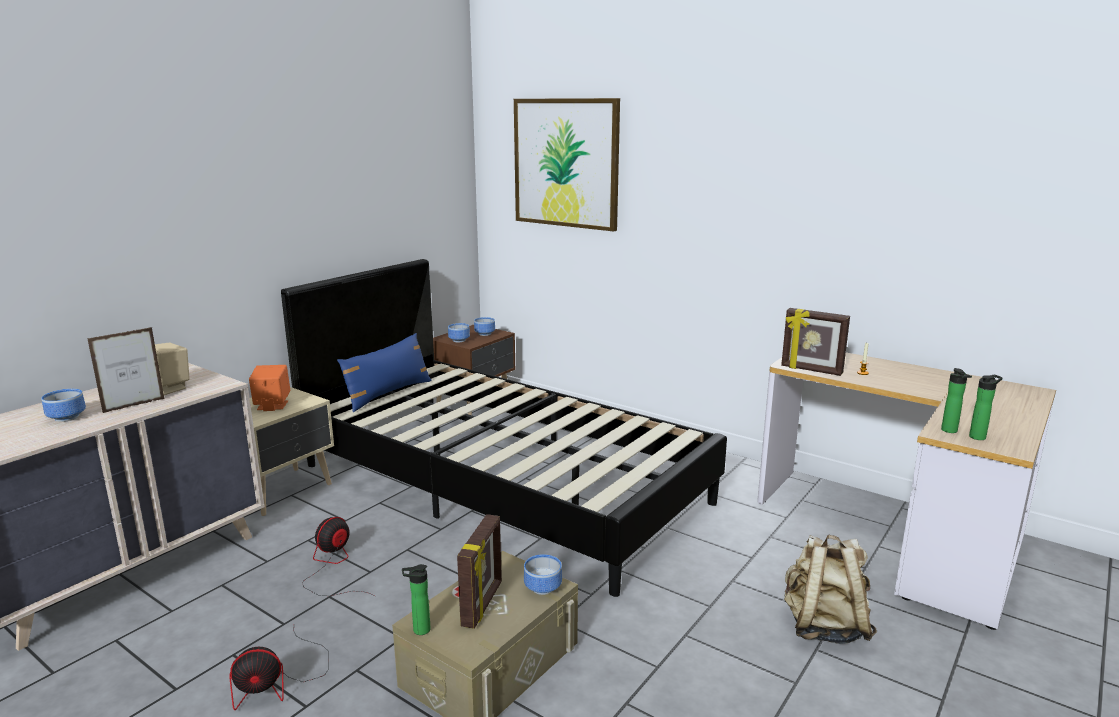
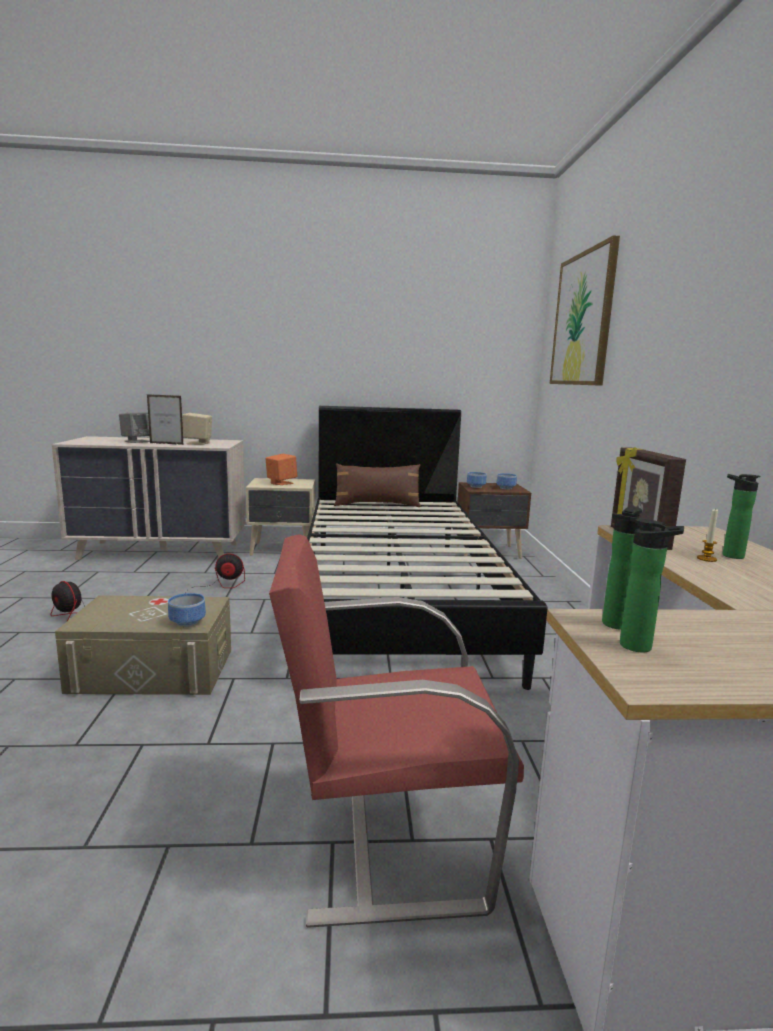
camera: 50 degrees right, 5 degrees down
bowl [41,389,86,422] -> grey speaker [119,412,150,443]
blue pillow [337,333,432,412] -> brown pillow [334,463,421,507]
bottle [402,564,431,635] -> bottle moved to [723,474,761,559]
picture frame [457,514,502,629] -> none
beige backpack [784,535,877,644] -> red chair [269,534,524,928]

